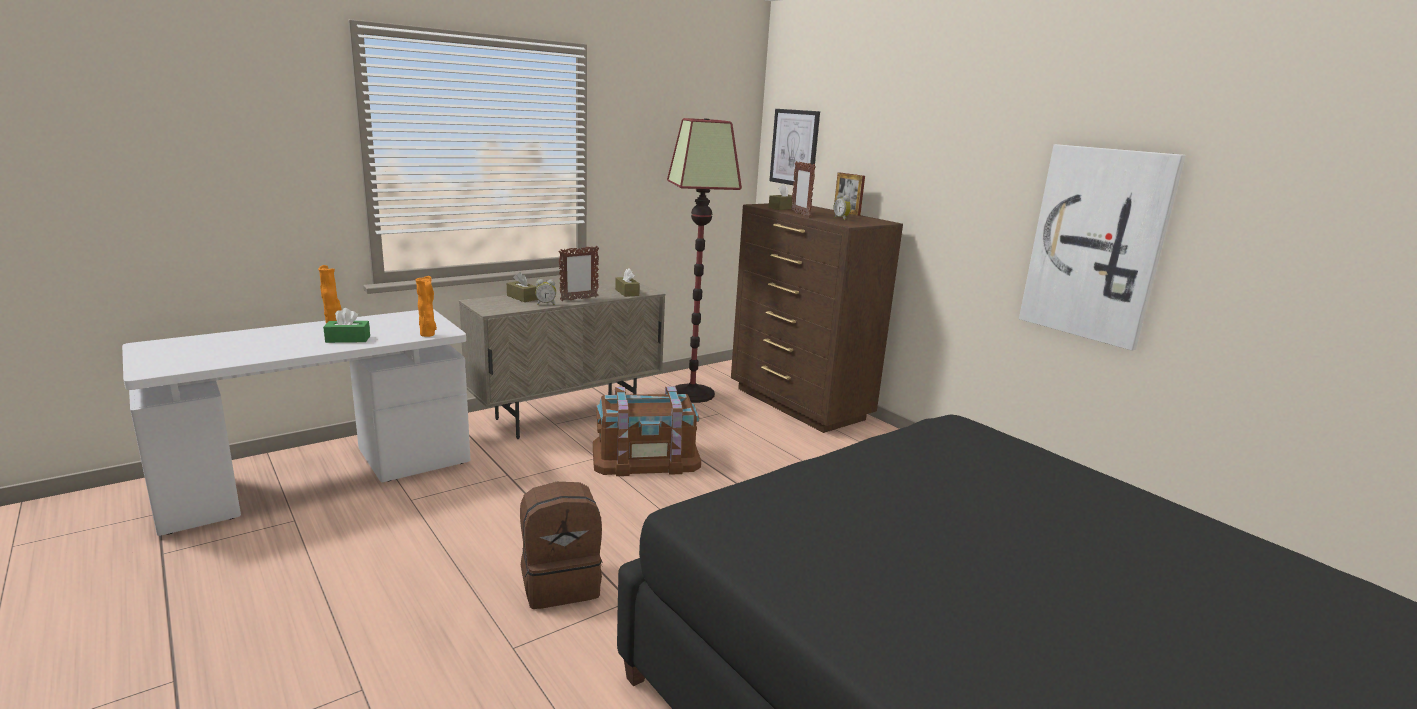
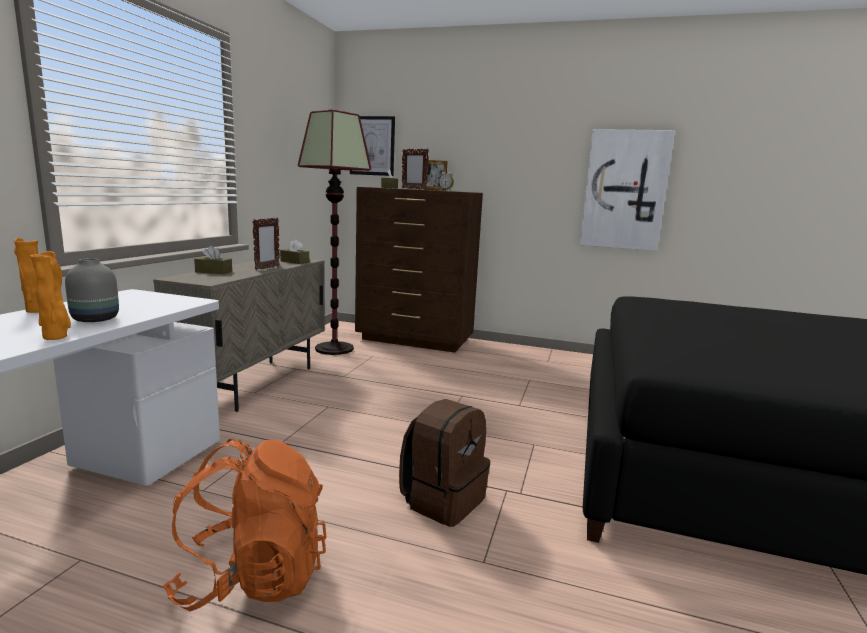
camera: 35 degrees left, 5 degrees down
green tissue box [323,308,370,343] -> grey vase [65,258,119,322]
orange vase [415,276,437,337] -> orange vase moved to [30,251,71,340]
alarm clock [535,279,556,305] -> none
brown storage box [593,386,701,476] -> none
none -> orange backpack [163,439,326,611]

